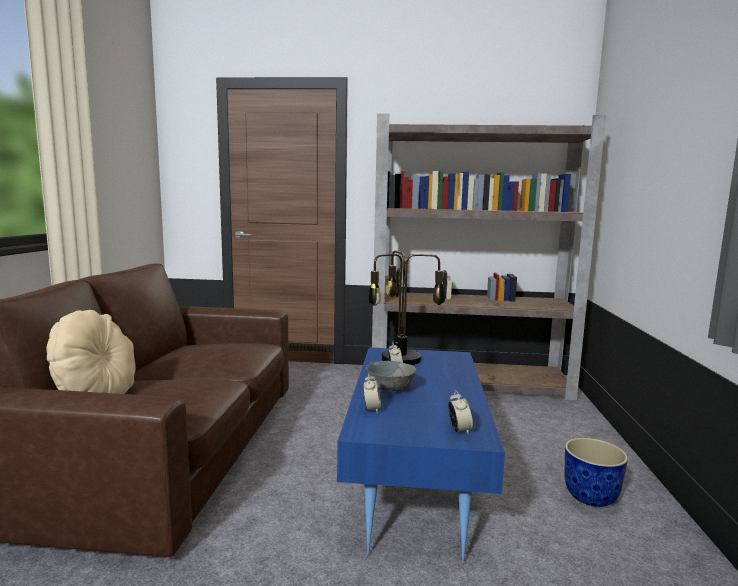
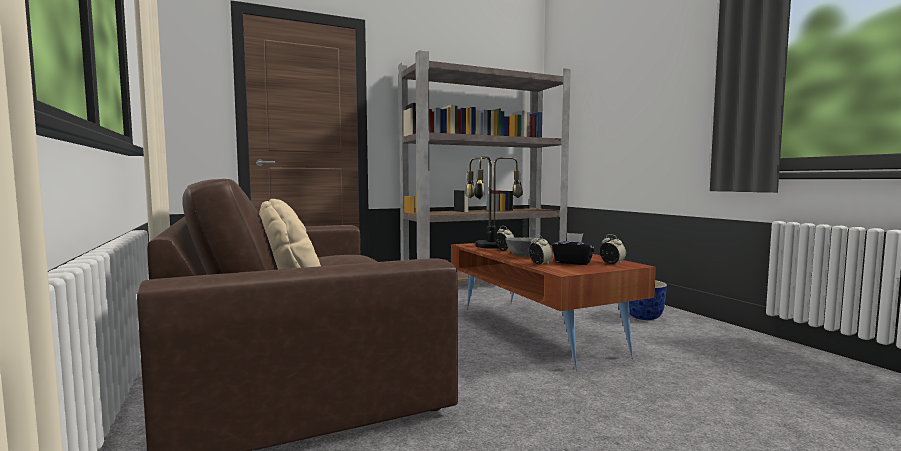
camera: 30 degrees left, 5 degrees down
blue coffee table [337,347,505,564] -> brown coffee table [451,243,656,371]
none -> black tissue box [552,233,595,265]

